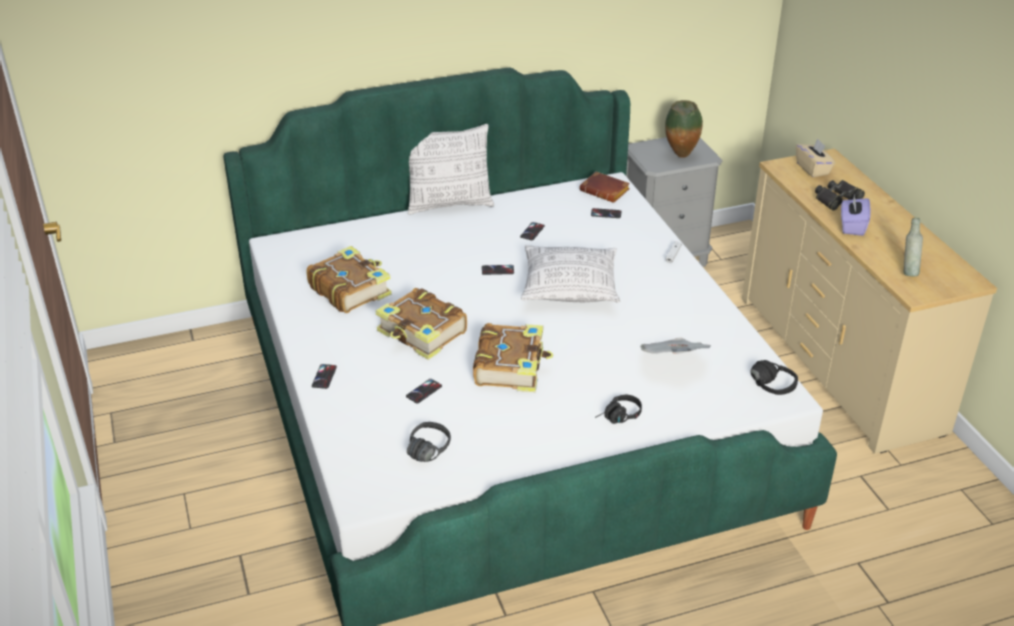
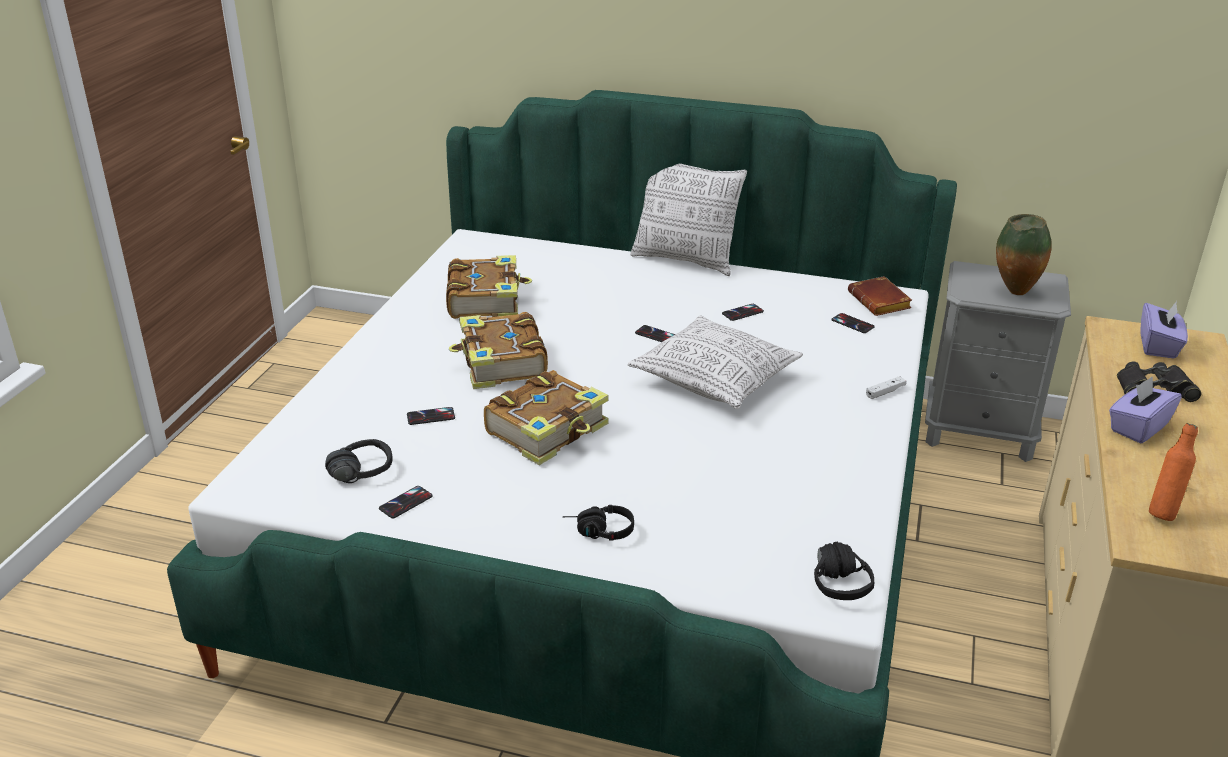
camera: 35 degrees right, 5 degrees down
phone [312,364,337,389] -> phone moved to [379,486,433,518]
newspaper [640,338,711,354] -> none
beige tissue box [796,139,835,177] -> purple tissue box [1140,301,1188,359]
grey bottle [904,217,923,276] -> orange bottle [1149,423,1198,521]

